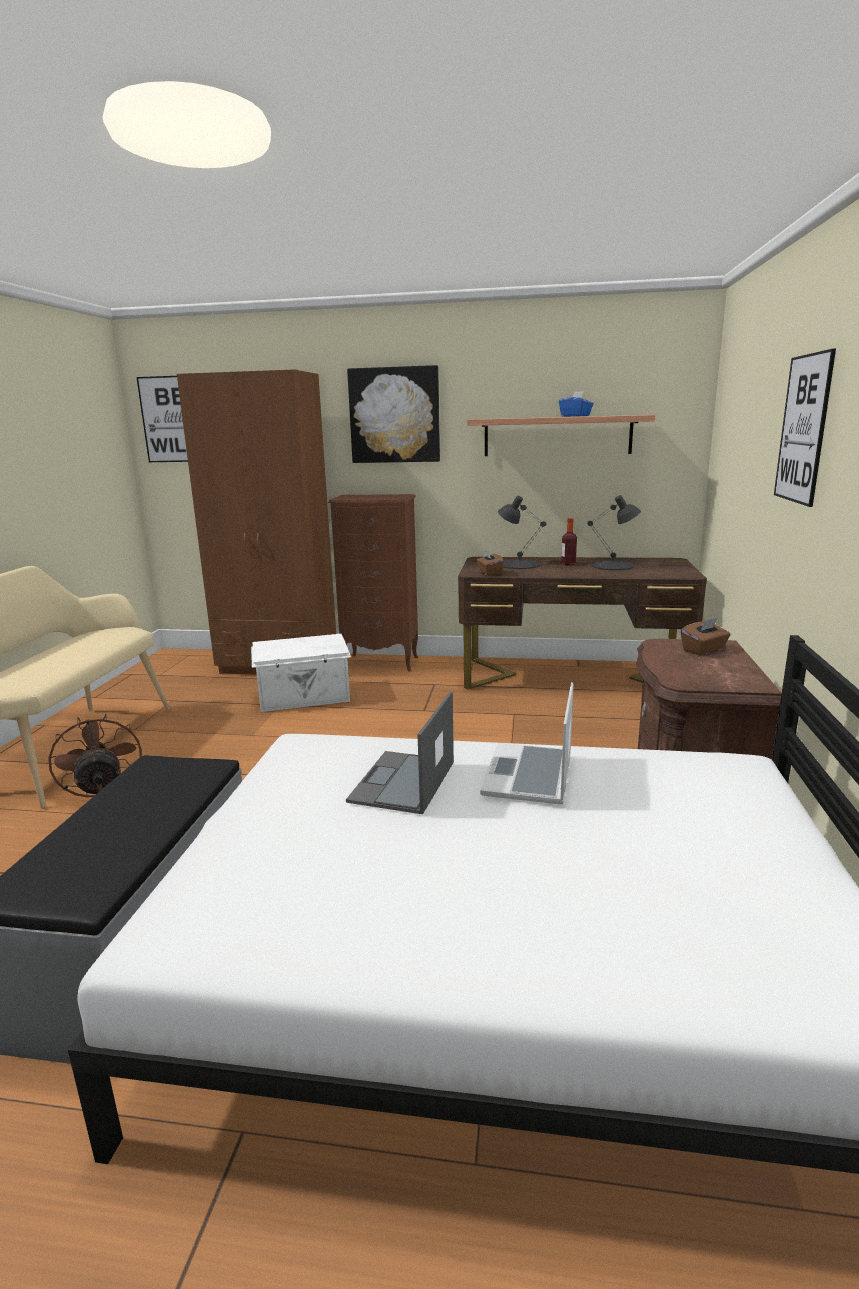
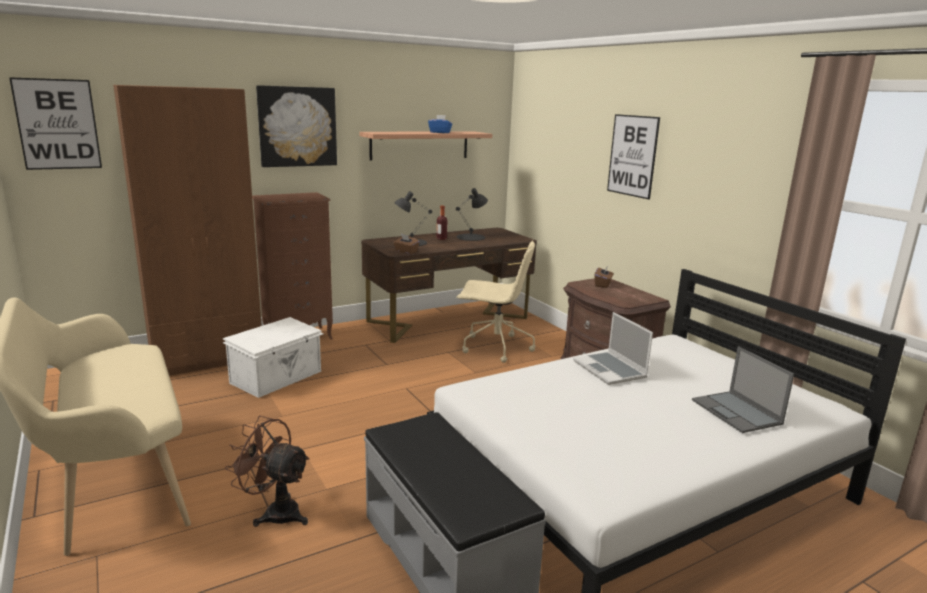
camera: 40 degrees left, 0 degrees up
laptop [346,692,454,814] -> laptop moved to [692,346,794,433]
none -> beige office chair [456,241,535,363]

